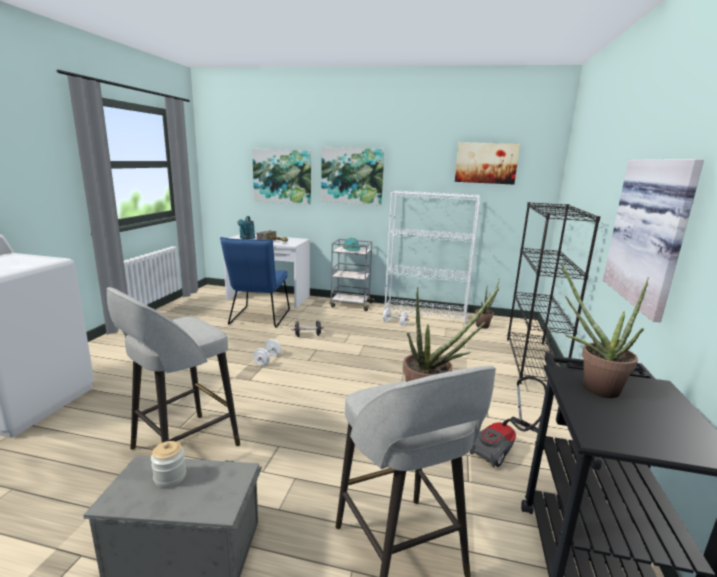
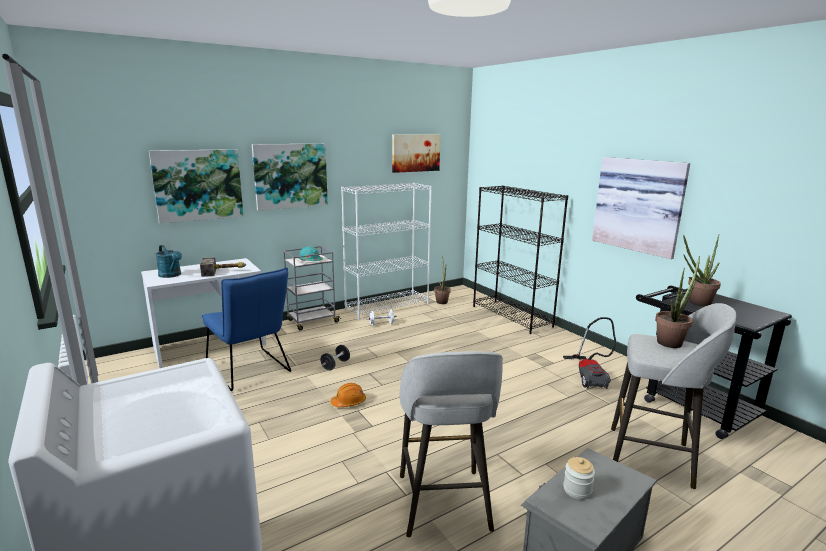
camera: 45 degrees left, 0 degrees up
white dumbbell [253,339,281,366] -> orange hard hat [331,383,366,407]

